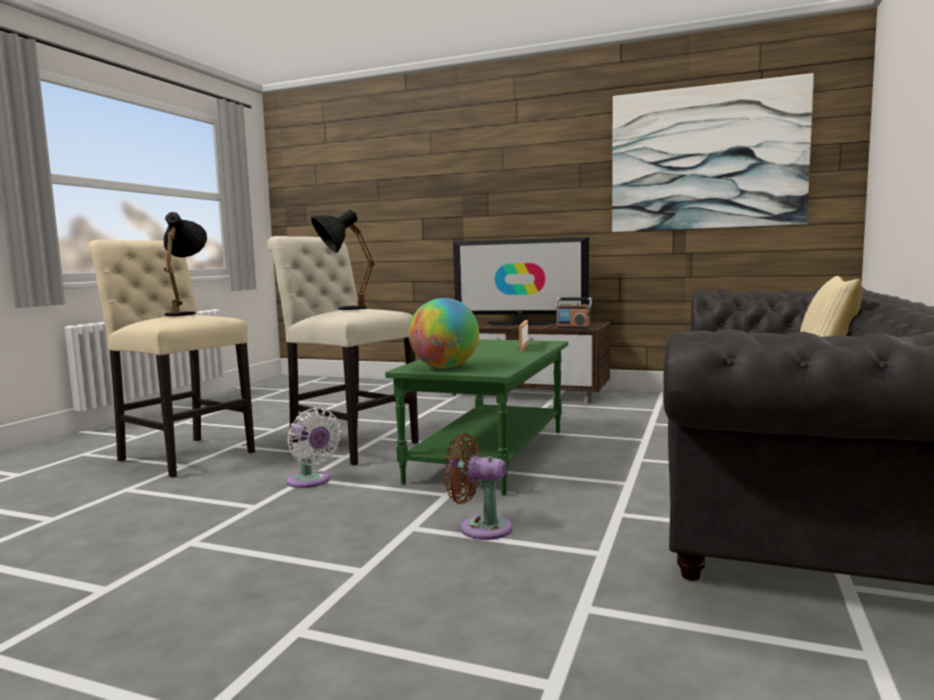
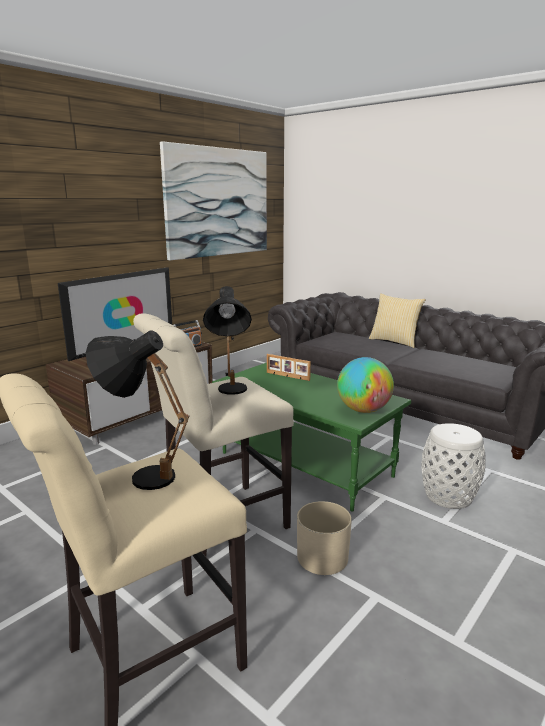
camera: 70 degrees left, 10 degrees up
white fan [287,407,341,488] -> beige planter [297,501,352,575]
brown fan [444,433,512,540] -> white stool [421,423,486,509]

